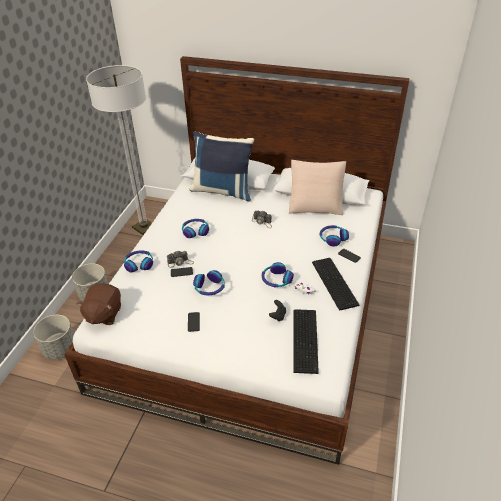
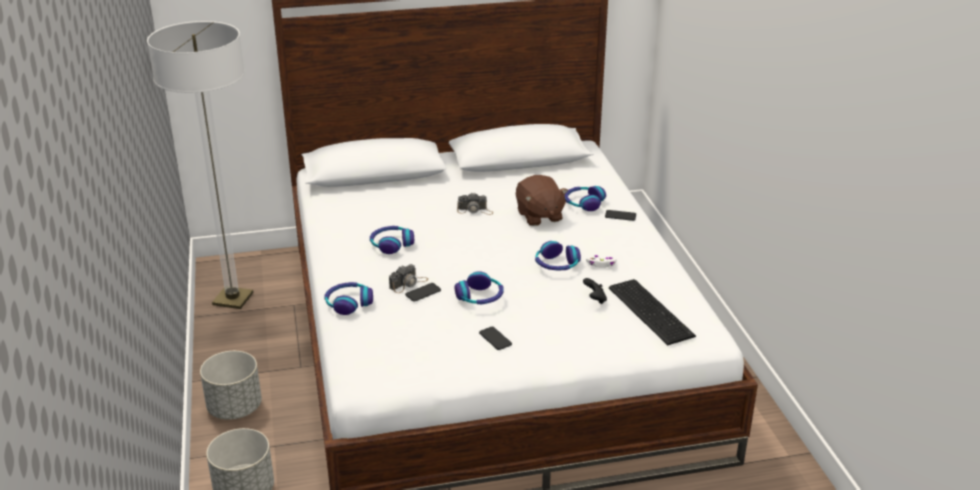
camera: 30 degrees left, 10 degrees down
brown plush toy [77,284,121,325] -> brown plush toy moved to [516,175,568,226]
blue pillow [189,131,254,201] -> none
beige pillow [289,160,346,215] -> none
keyboard [312,258,360,311] -> none

